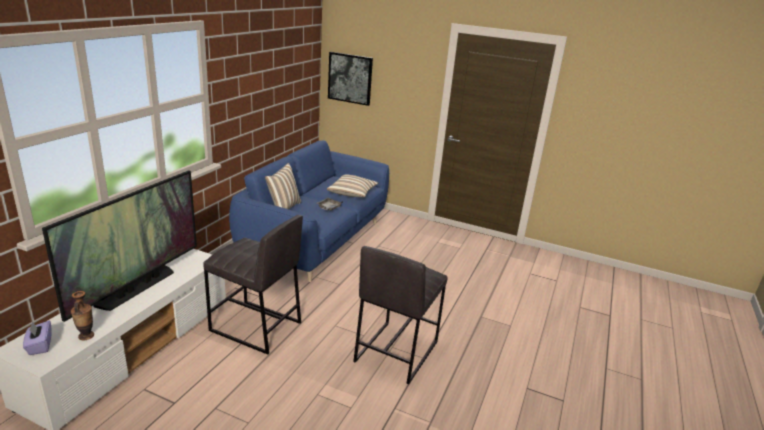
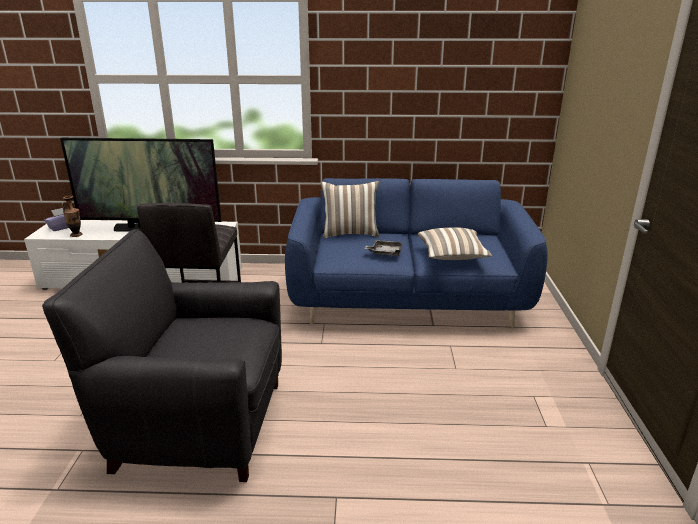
camera: 70 degrees right, 0 degrees up
picture [328,52,373,106] -> none
grey stool [353,246,447,385] -> black armchair [42,229,282,482]

